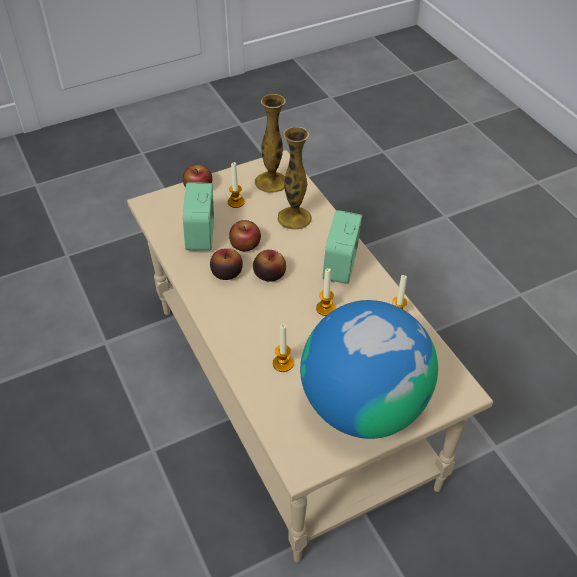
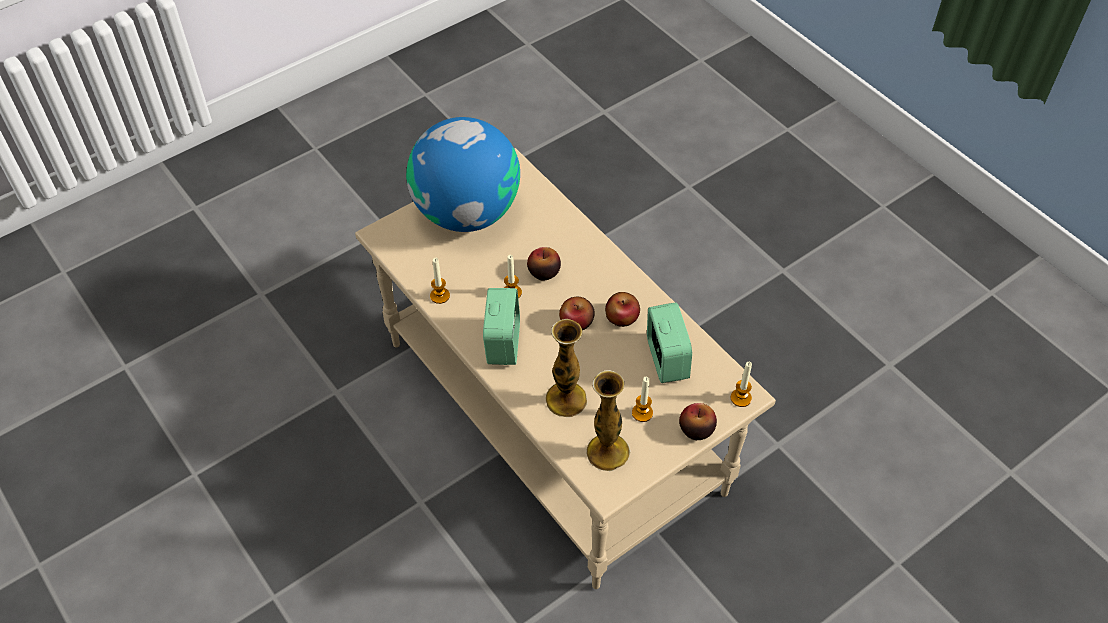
camera: 170 degrees right, 5 degrees up
apple [229,220,261,251] -> apple moved to [527,247,561,281]
candle [273,324,294,372] -> candle moved to [731,362,752,407]

